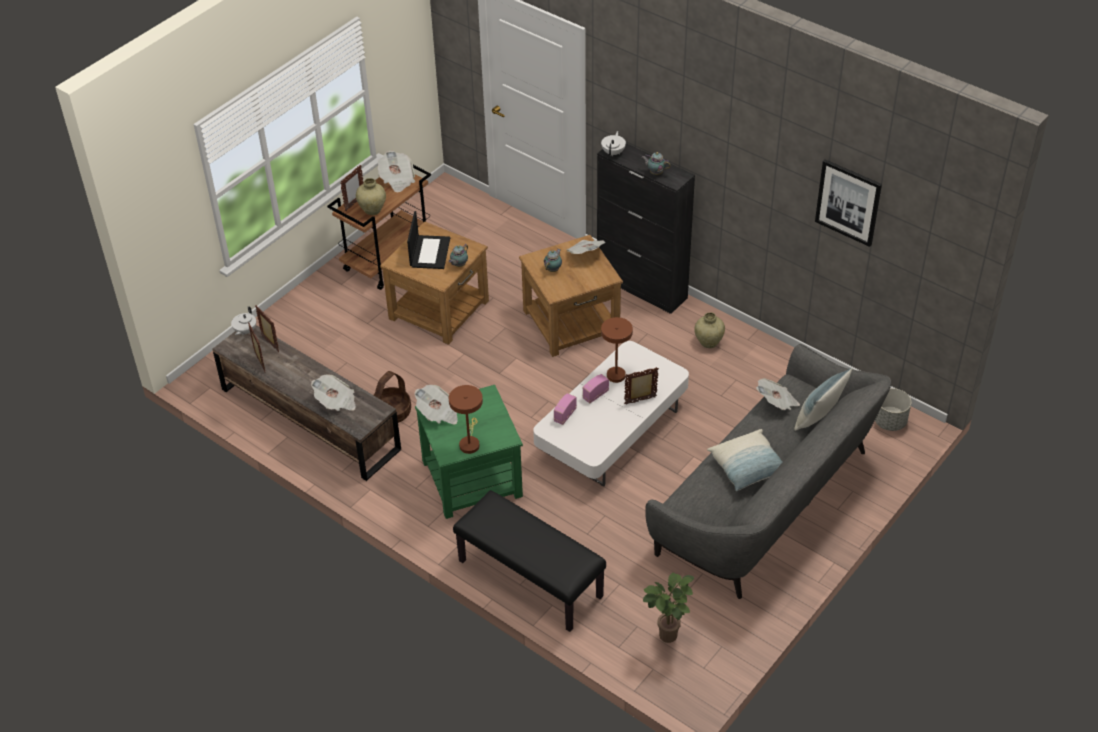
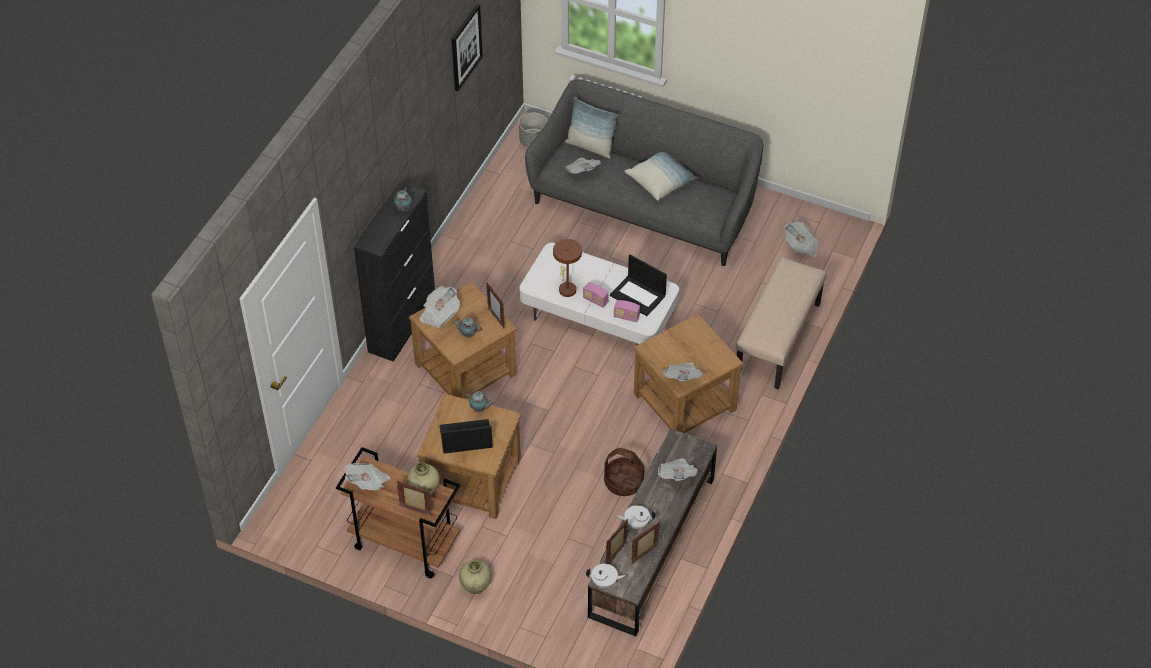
camera: 105 degrees left, 5 degrees up
green side table [415,385,523,519] -> brown side table [633,314,744,433]
brown table lamp [449,385,483,454] -> none
black bench [453,490,606,632] -> beige bench [736,257,827,389]
white teapot [601,131,626,156] -> white teapot moved to [617,505,656,529]
picture frame [624,367,659,405] -> picture frame moved to [486,283,505,328]
potted plant [643,572,694,643] -> newspaper [785,221,818,257]
beige vase [694,312,725,348] -> beige vase moved to [459,560,491,594]
none -> laptop [610,255,667,316]

